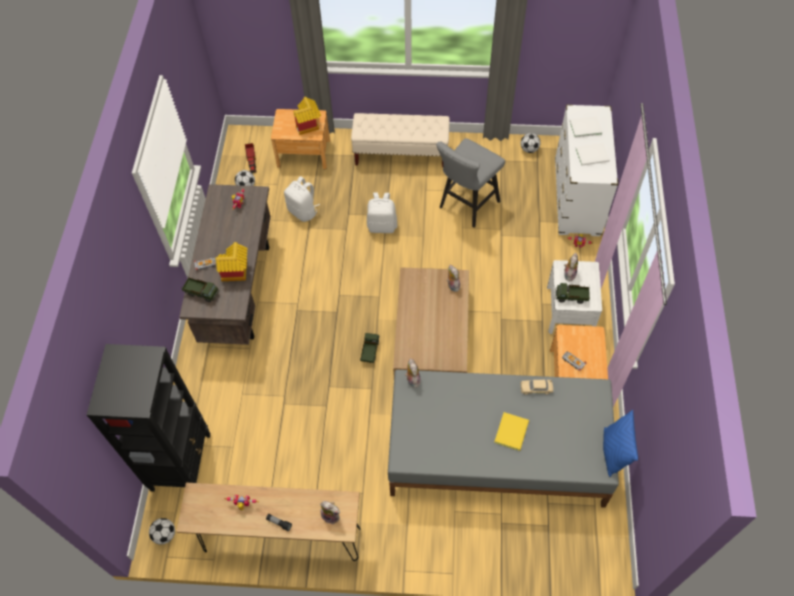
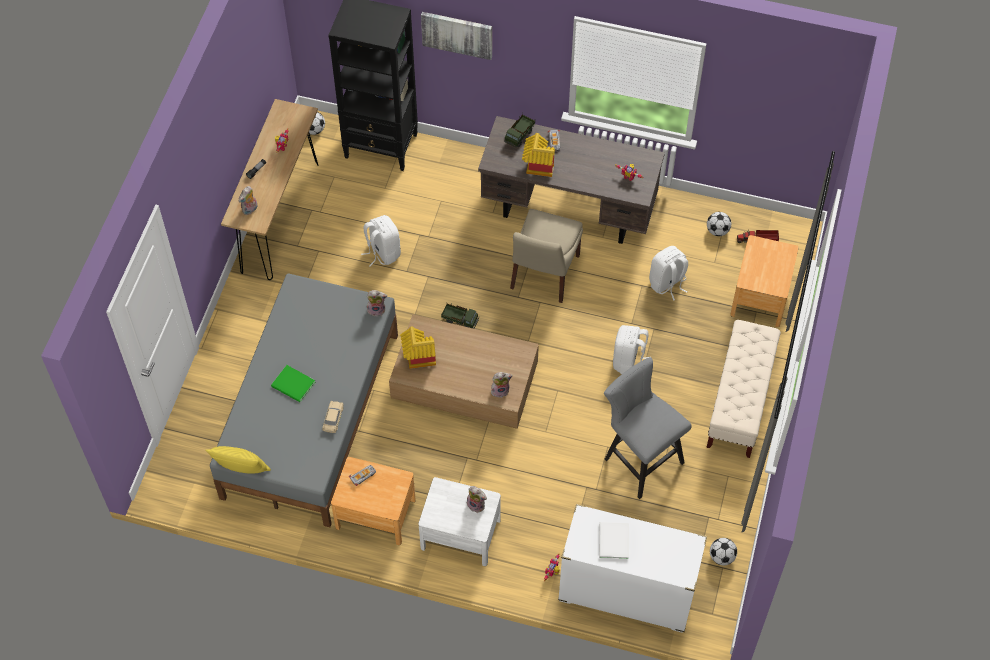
camera: 100 degrees right, 0 degrees up
toy house [293,97,321,135] -> toy house moved to [400,327,436,369]
yellow book [494,412,529,451] -> green book [271,365,315,402]
toy truck [555,283,590,304] -> none
white book [569,116,603,138] -> none
blue pillow [603,410,638,477] -> yellow pillow [205,446,271,474]
none -> white backpack [361,215,401,266]
none -> picture [421,12,492,60]
none -> beige chair [510,209,583,303]

